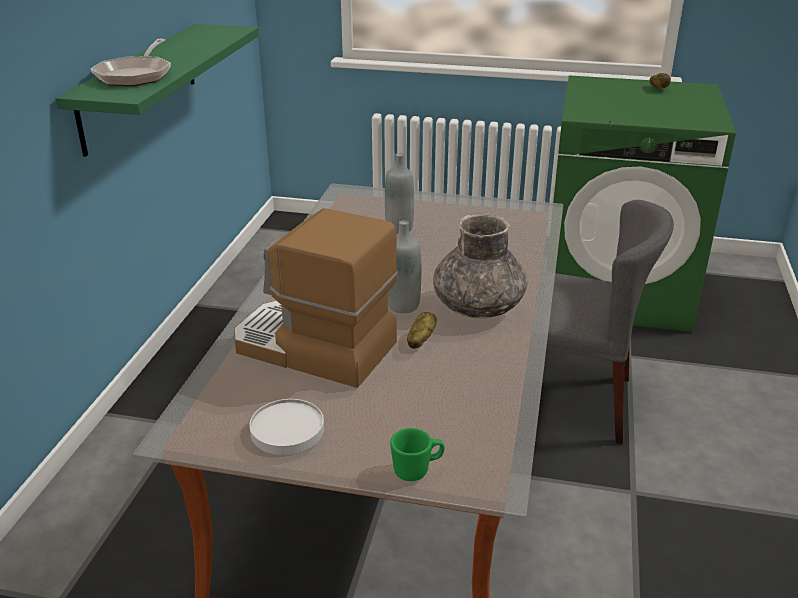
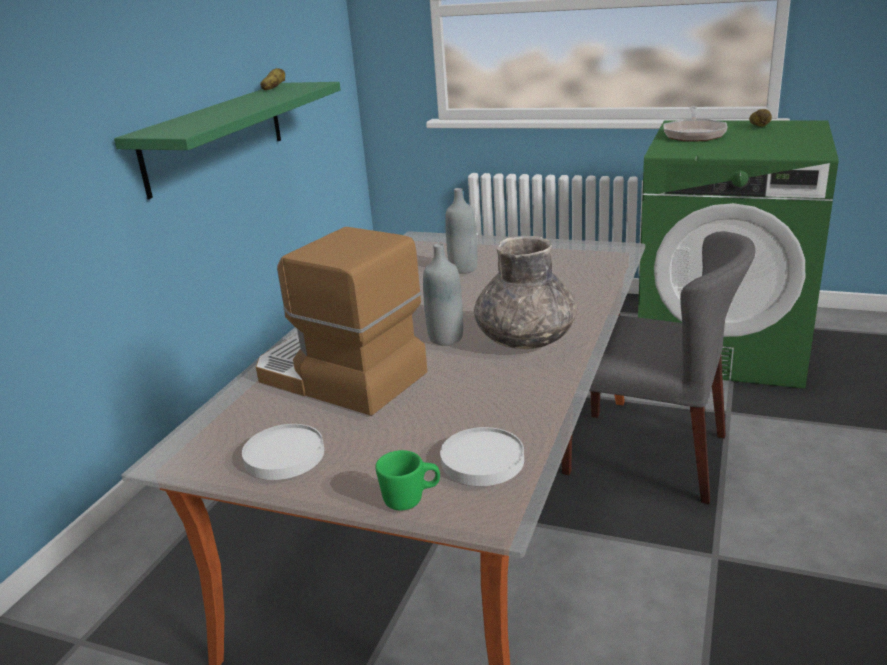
camera: 10 degrees right, 5 degrees down
frying pan [91,39,171,86] -> frying pan moved to [663,106,728,141]
potato [407,312,437,349] -> potato moved to [260,68,285,90]
none -> white plate [440,427,524,486]

